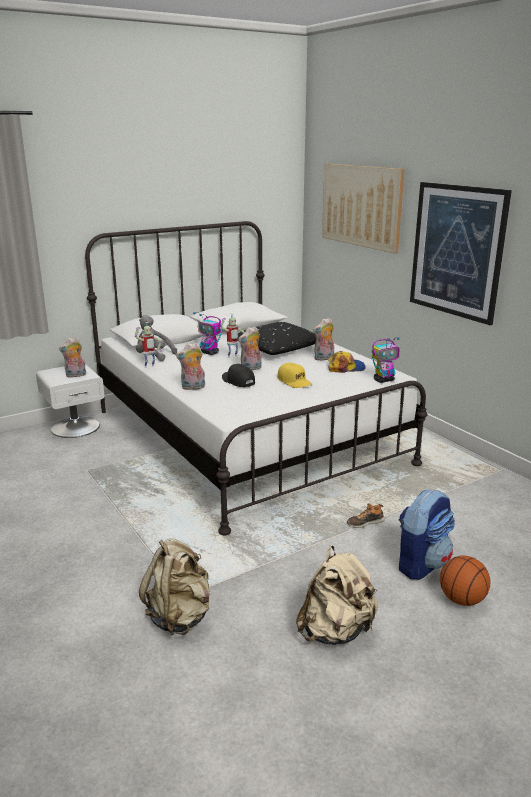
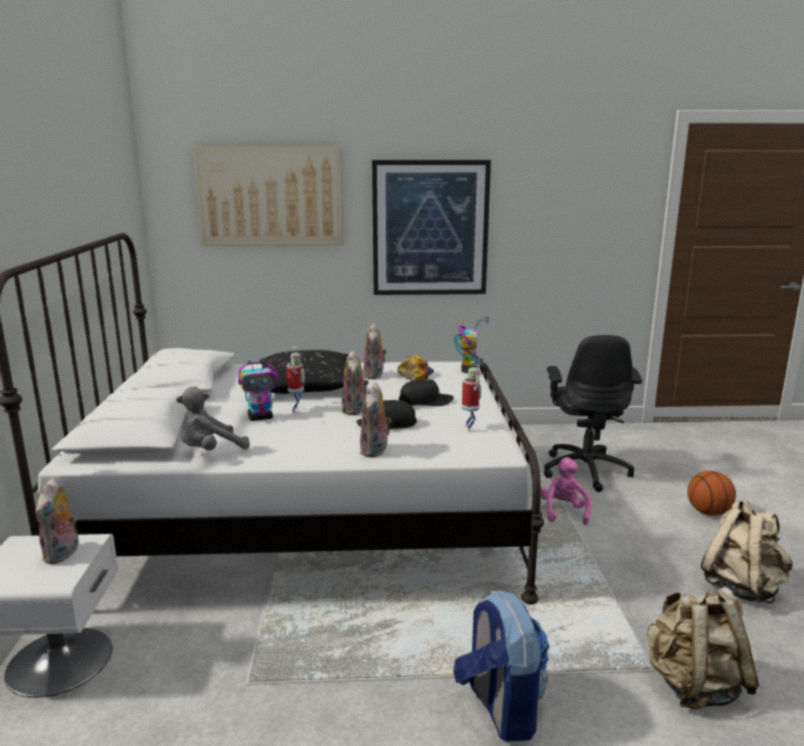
camera: 60 degrees left, 5 degrees down
toy robot [135,322,162,368] -> toy robot moved to [462,362,482,432]
yellow cap [277,363,312,388] -> black cap [399,379,454,406]
shoe [347,503,385,528] -> pink plush toy [541,457,592,525]
backpack [399,489,455,580] -> backpack moved to [453,591,550,742]
none -> black office chair [544,335,642,492]

